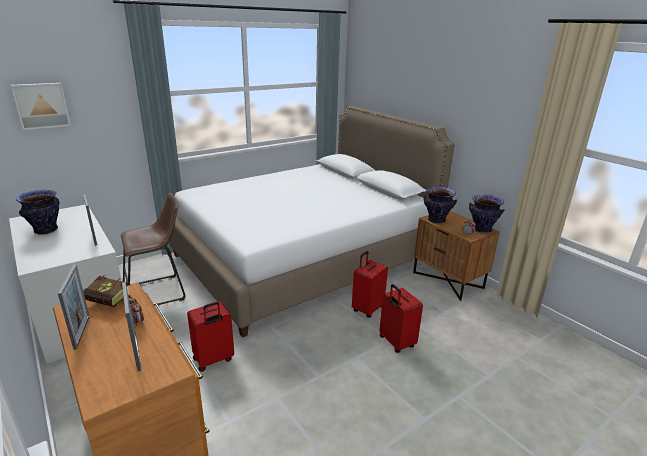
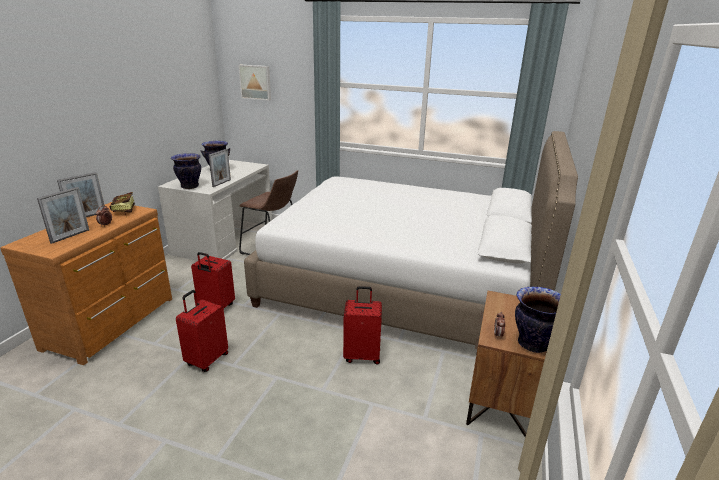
camera: 55 degrees right, 0 degrees up
red suitcase [379,284,423,353] -> red suitcase moved to [176,290,228,372]
vase [424,187,457,224] -> vase moved to [171,153,201,189]

